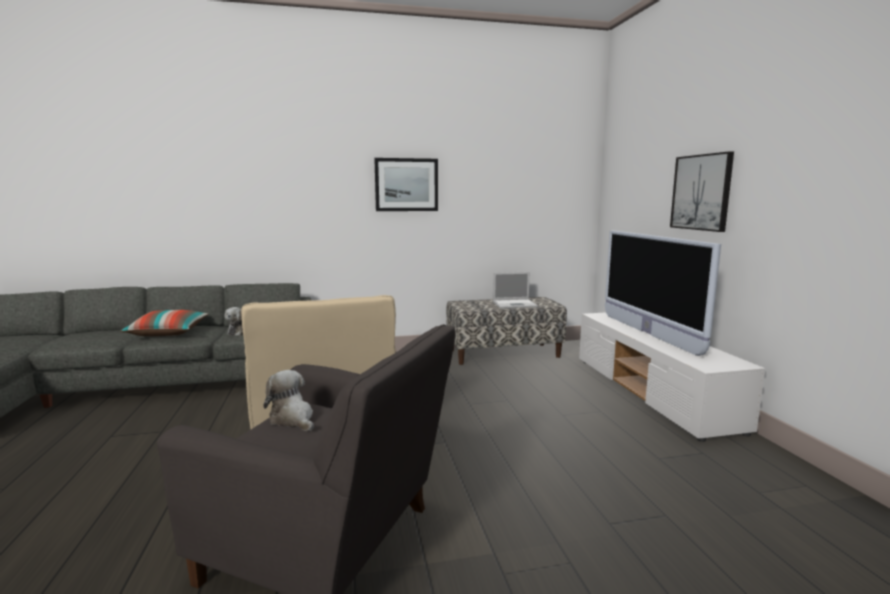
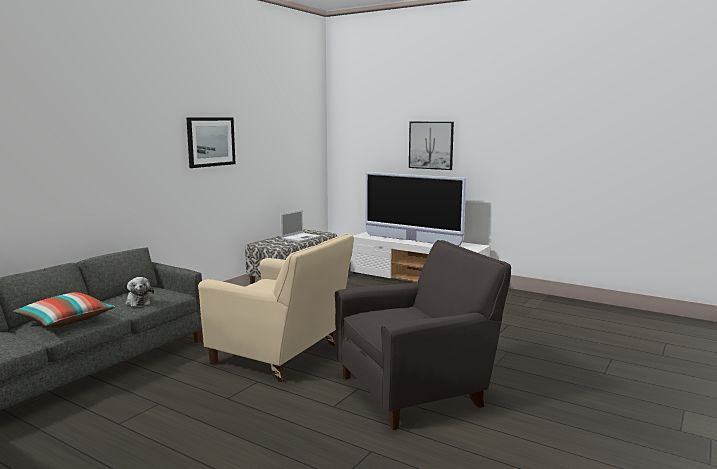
camera: 45 degrees left, 0 degrees up
plush toy [263,370,314,431] -> none

